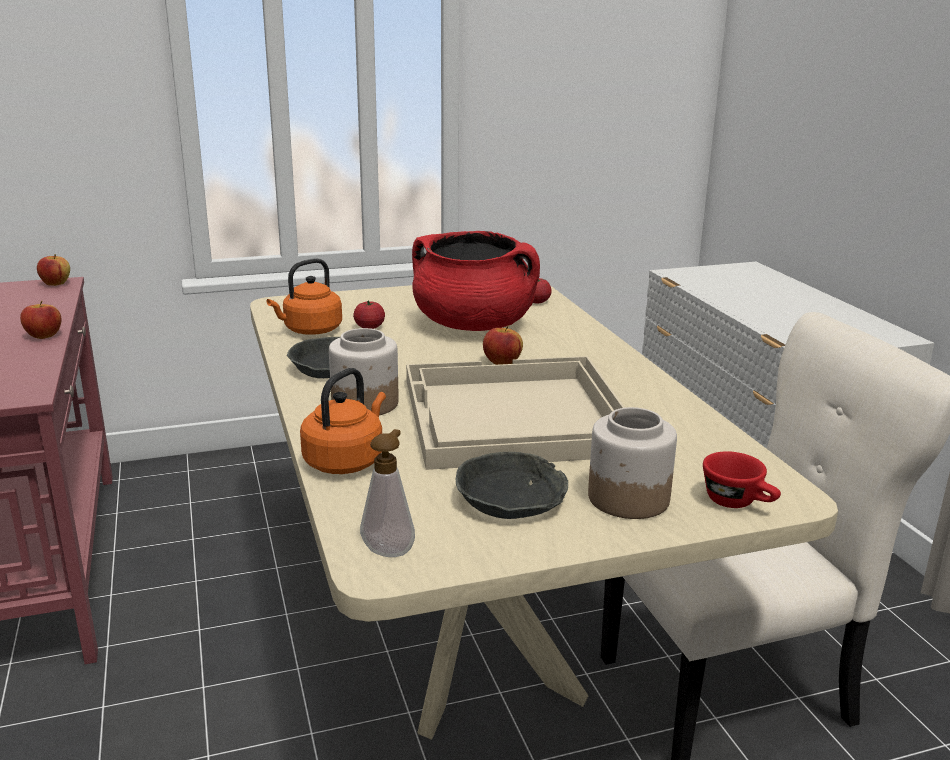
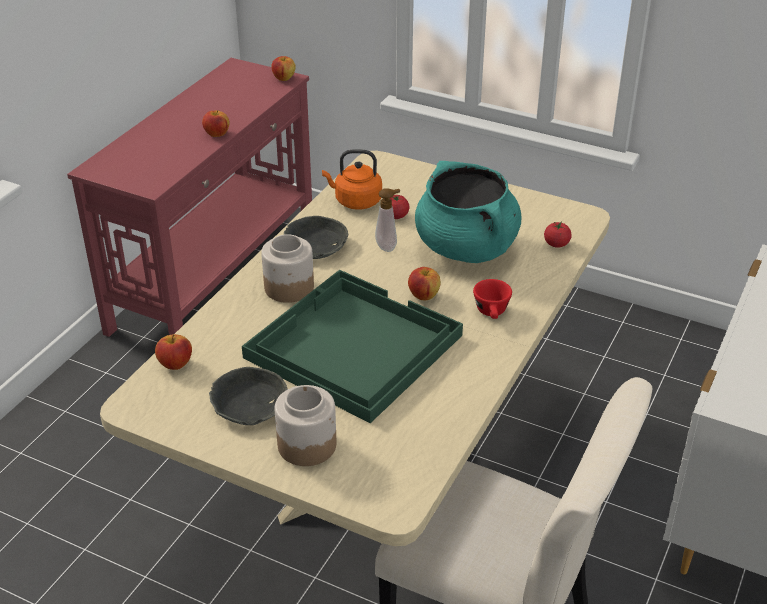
camera: 45 degrees right, 15 degrees up
orange kettle [300,368,386,474] -> none
soap dispenser [360,429,415,557] -> soap dispenser moved to [375,188,400,252]
beige tray [406,356,625,470] -> green tray [242,270,463,423]
red cooking pot [412,231,540,331] -> turquoise cooking pot [415,161,521,263]
red cup [703,451,781,508] -> red cup moved to [473,279,512,319]
none -> apple [155,334,192,370]

